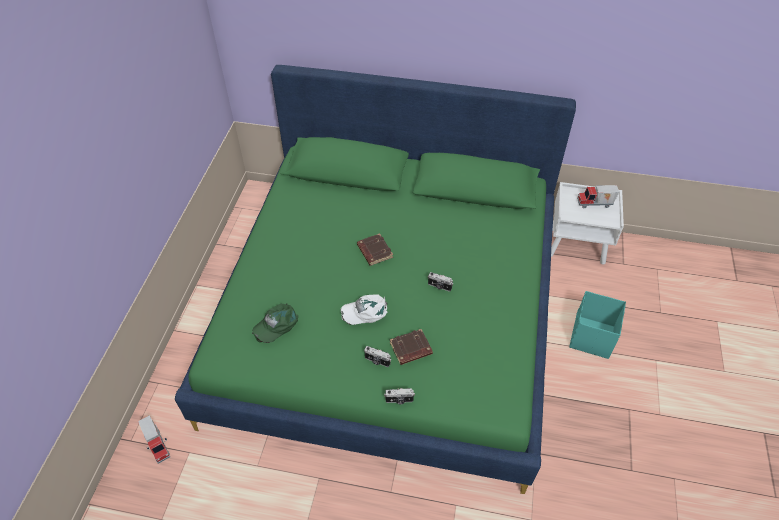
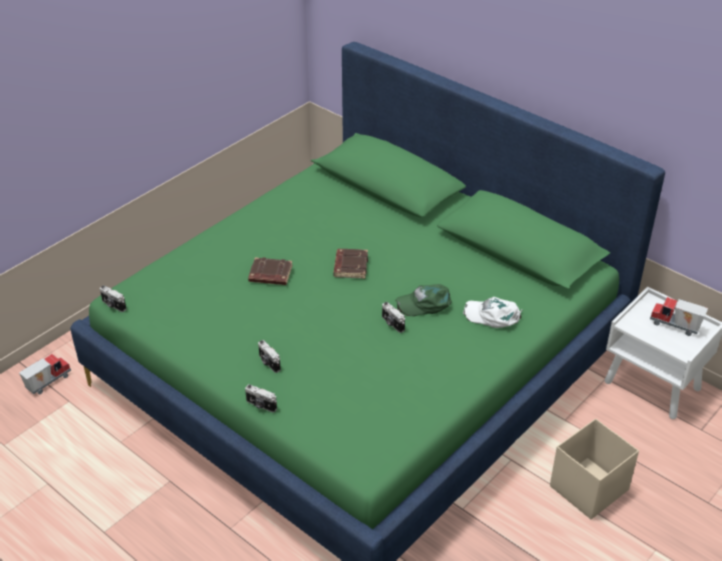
camera: 30 degrees right, 10 degrees down
toy truck [138,415,170,464] -> toy truck turned 135 degrees counterclockwise [19,354,71,394]
green cap [252,303,298,343] -> green cap moved to [396,284,452,316]
white cap [340,294,387,325] -> white cap moved to [463,297,523,328]
brown book [390,329,433,365] -> brown book moved to [248,257,293,285]
turquoise storage box [569,291,626,359] -> beige storage box [550,419,639,519]
none -> camera [100,285,127,312]

